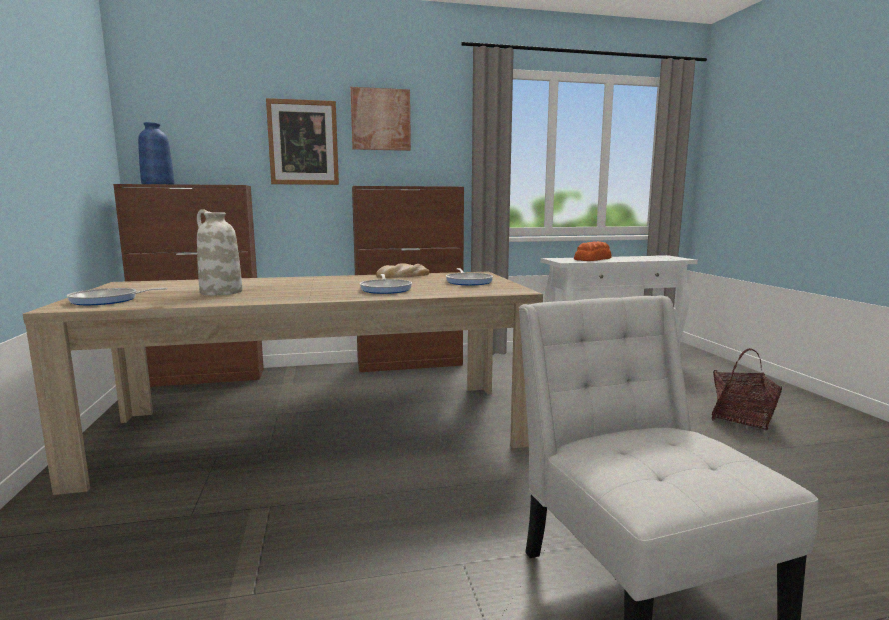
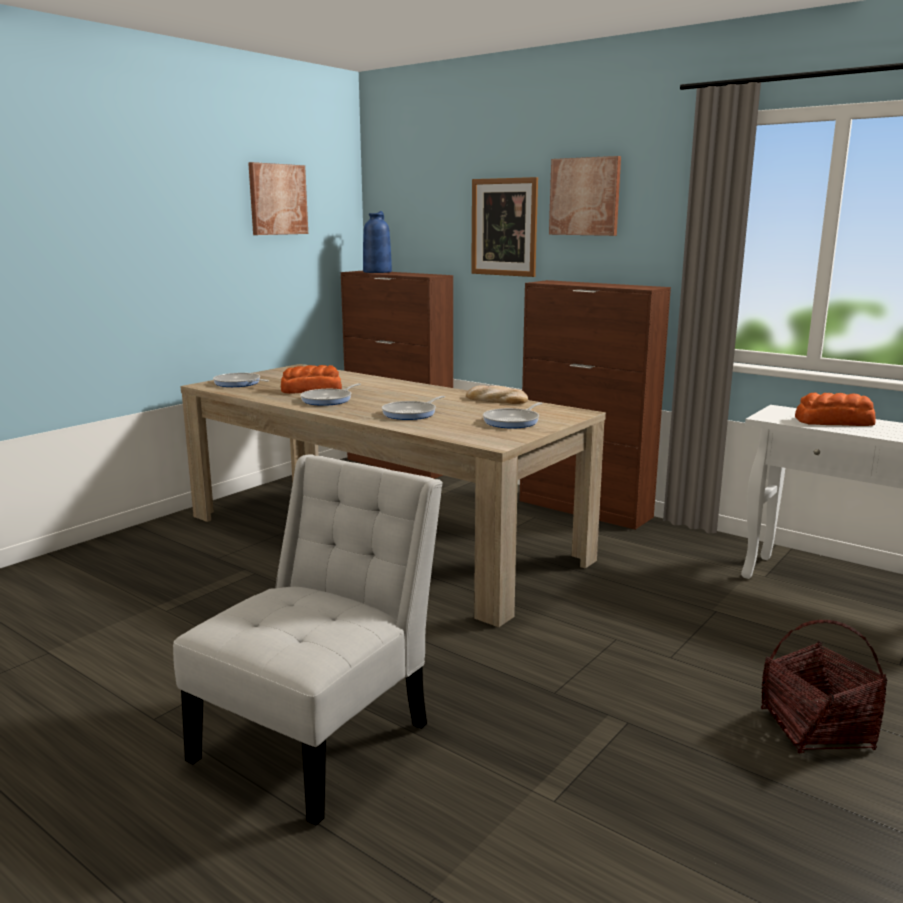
camera: 50 degrees right, 5 degrees up
white vase [197,209,242,295] -> bread [281,365,342,394]
none -> picture [248,162,308,235]
none -> frying pan [300,383,361,406]

